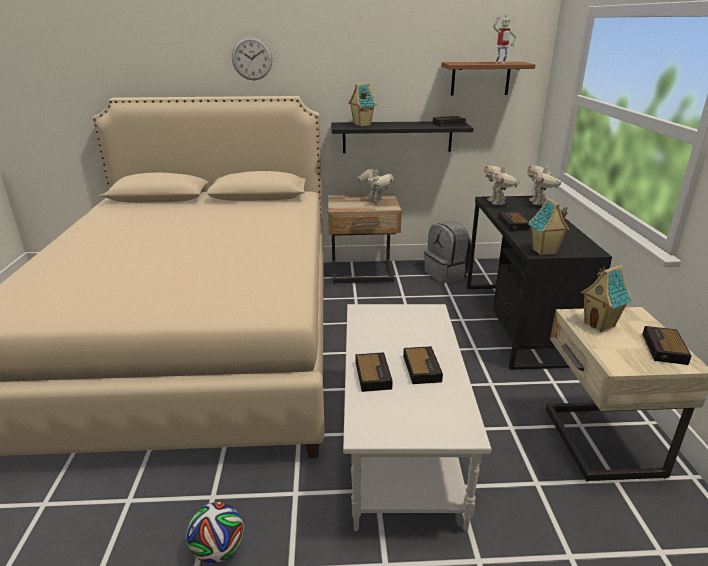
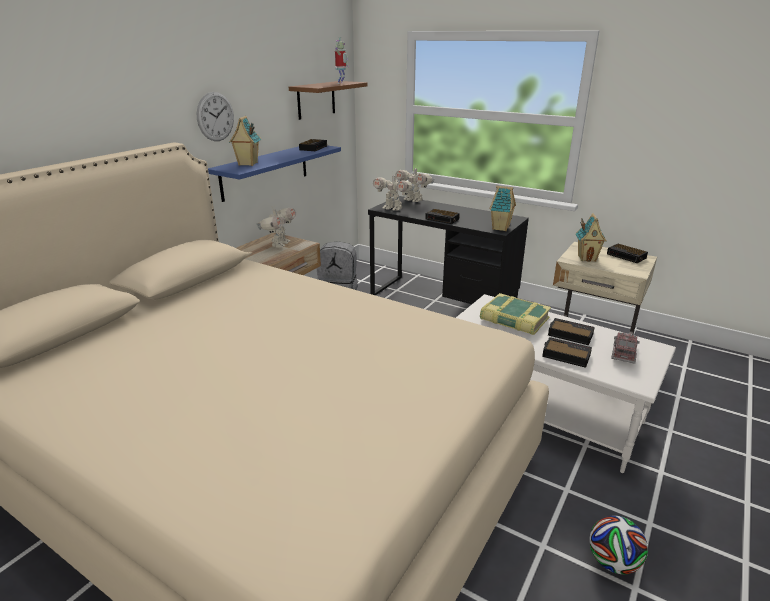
camera: 55 degrees left, 0 degrees up
wall clock [232,37,272,80] -> wall clock moved to [197,92,234,141]
black shelf [331,121,474,153] -> blue shelf [208,145,341,202]
toy robot [357,166,394,204] -> toy robot turned 105 degrees clockwise [256,206,296,248]
none -> book [480,293,551,335]
none -> toy truck [611,332,640,364]

